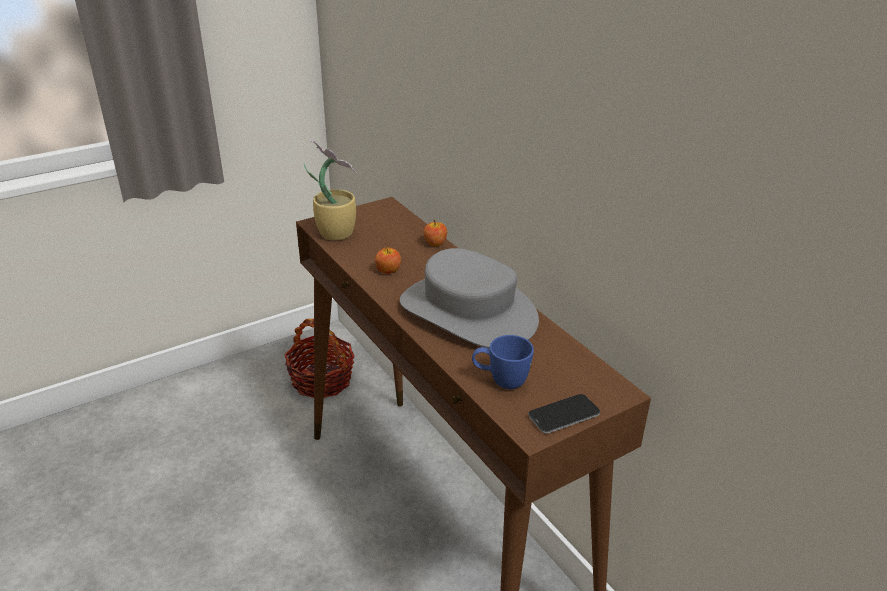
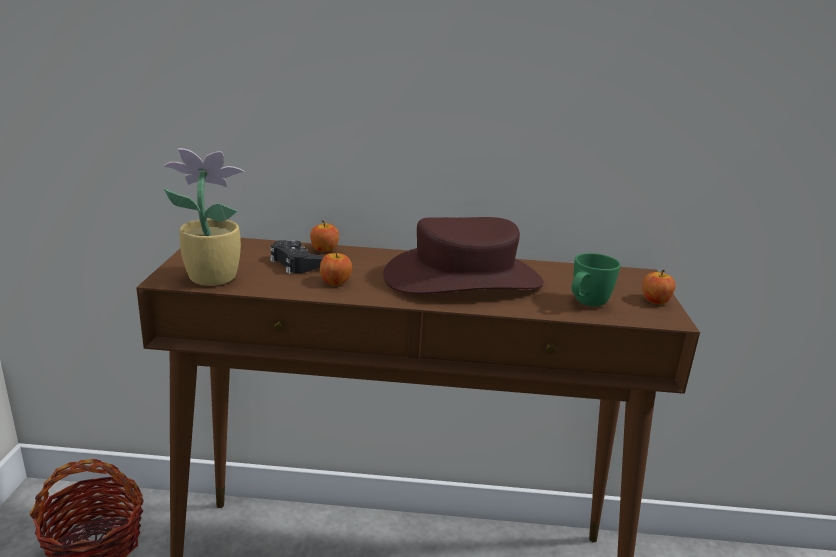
camera: 55 degrees left, 10 degrees down
grey hat [400,248,539,348] -> brown hat [383,217,544,294]
blue mug [472,335,534,389] -> green mug [571,253,621,307]
phone [528,394,600,434] -> apple [642,270,676,305]
none -> black game controller [270,240,324,274]

